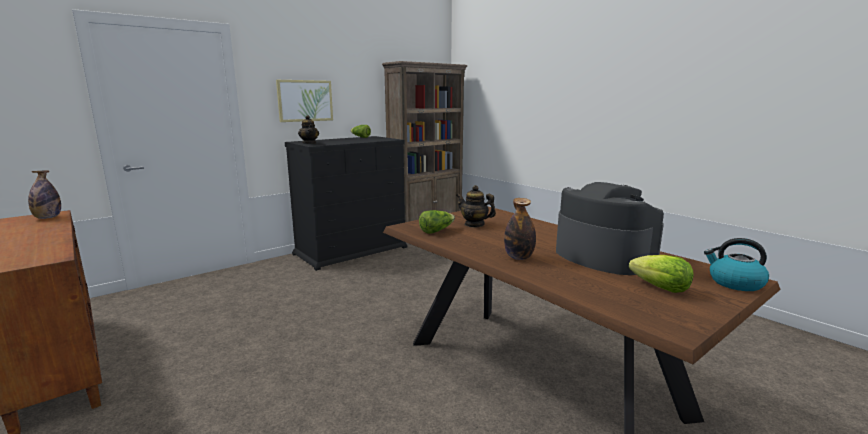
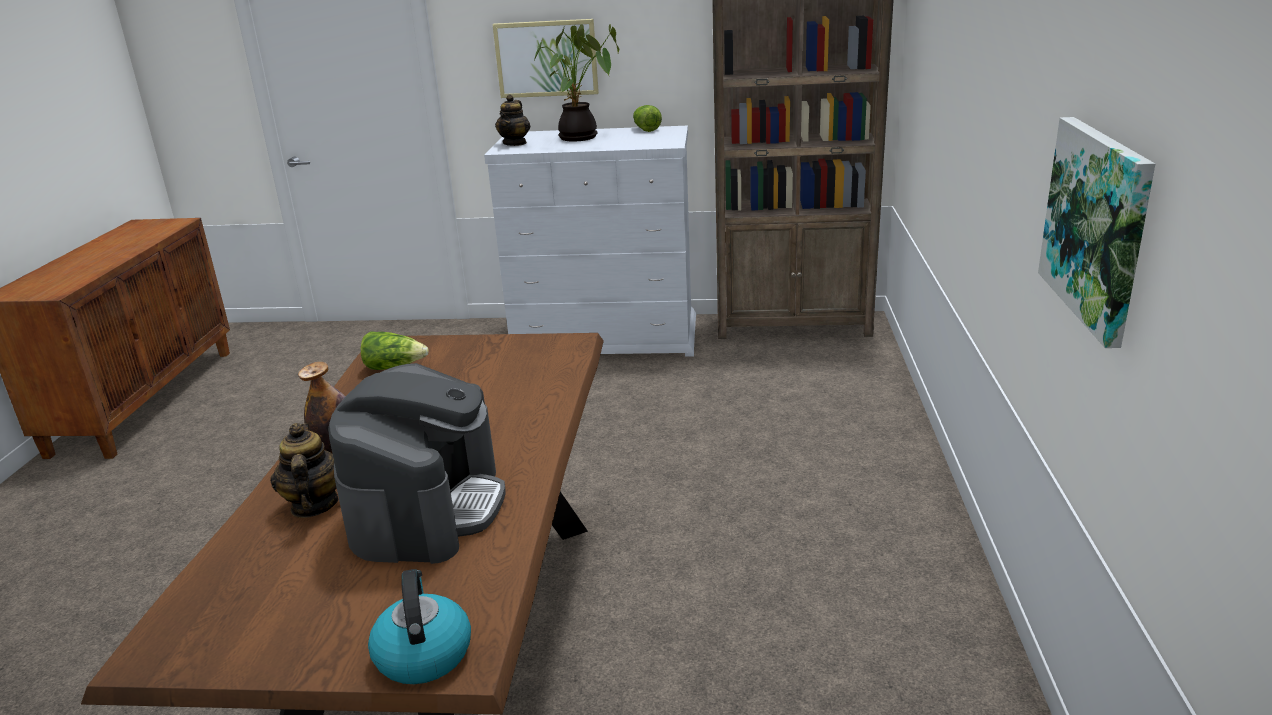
camera: 45 degrees right, 10 degrees up
bottle [28,170,61,219] -> none
black dresser [285,136,407,271] -> white dresser [484,126,696,357]
teapot [456,185,496,228] -> teapot moved to [270,423,338,518]
lettuce [629,255,694,293] -> none
none -> potted plant [533,24,619,141]
none -> picture [1038,117,1155,348]

